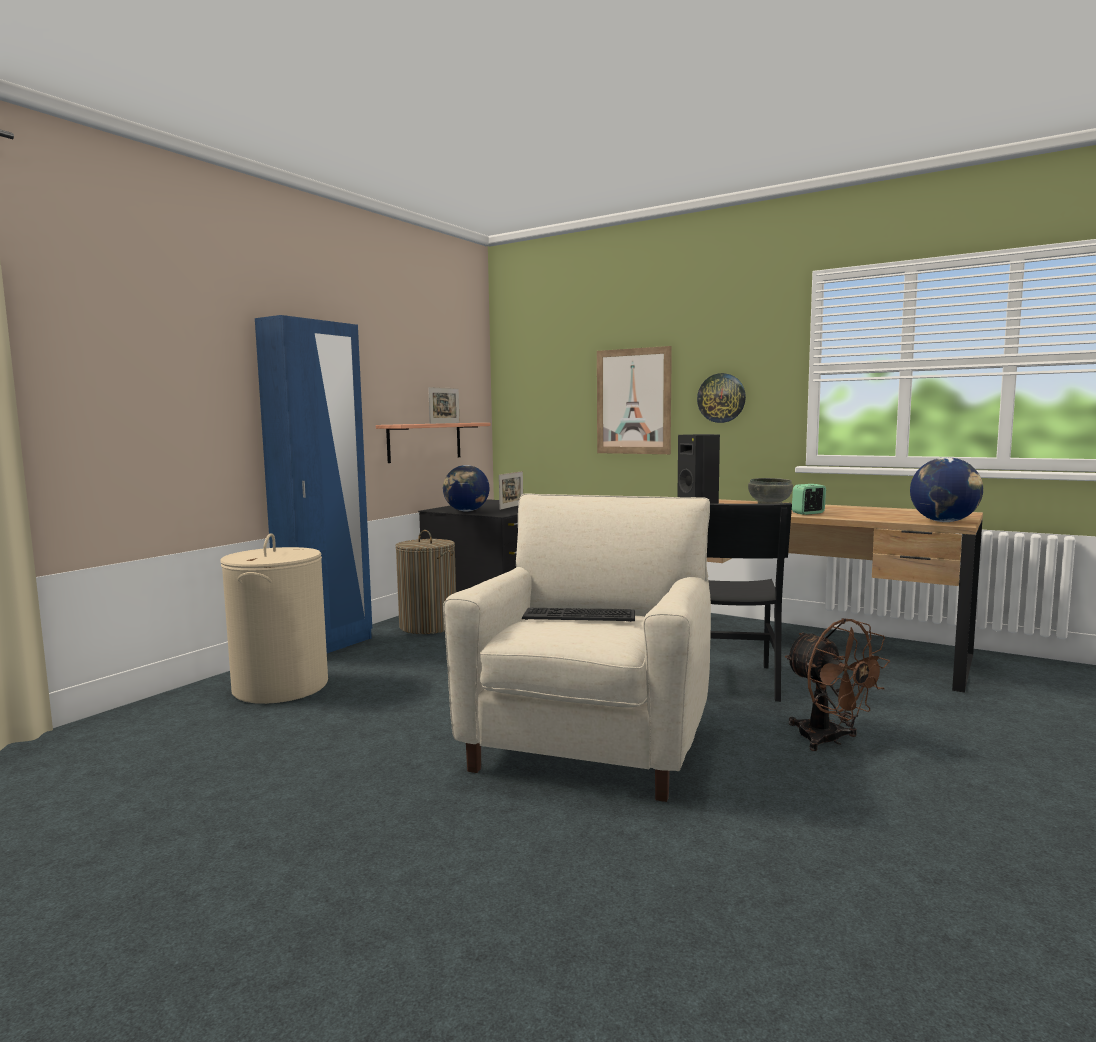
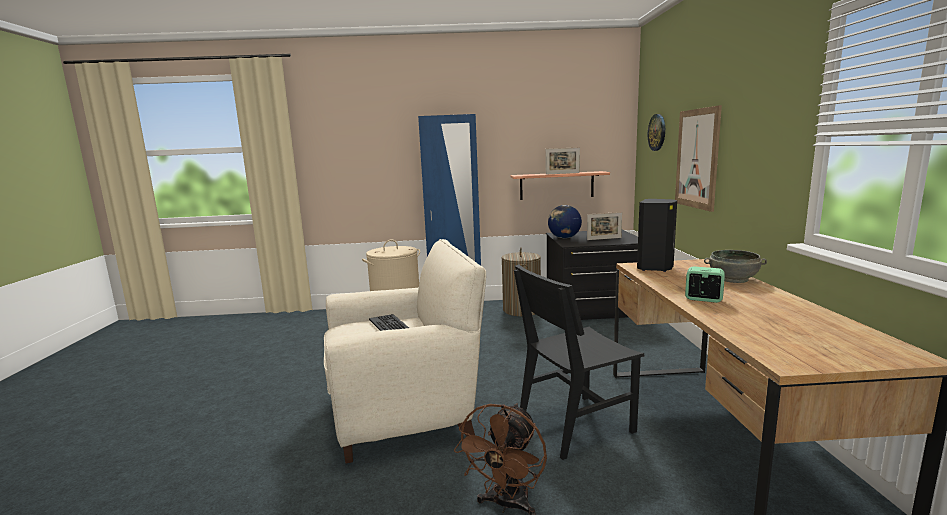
camera: 55 degrees right, 5 degrees up
wall clock [697,373,746,423] -> wall clock moved to [648,114,665,151]
globe [910,457,983,522] -> none

